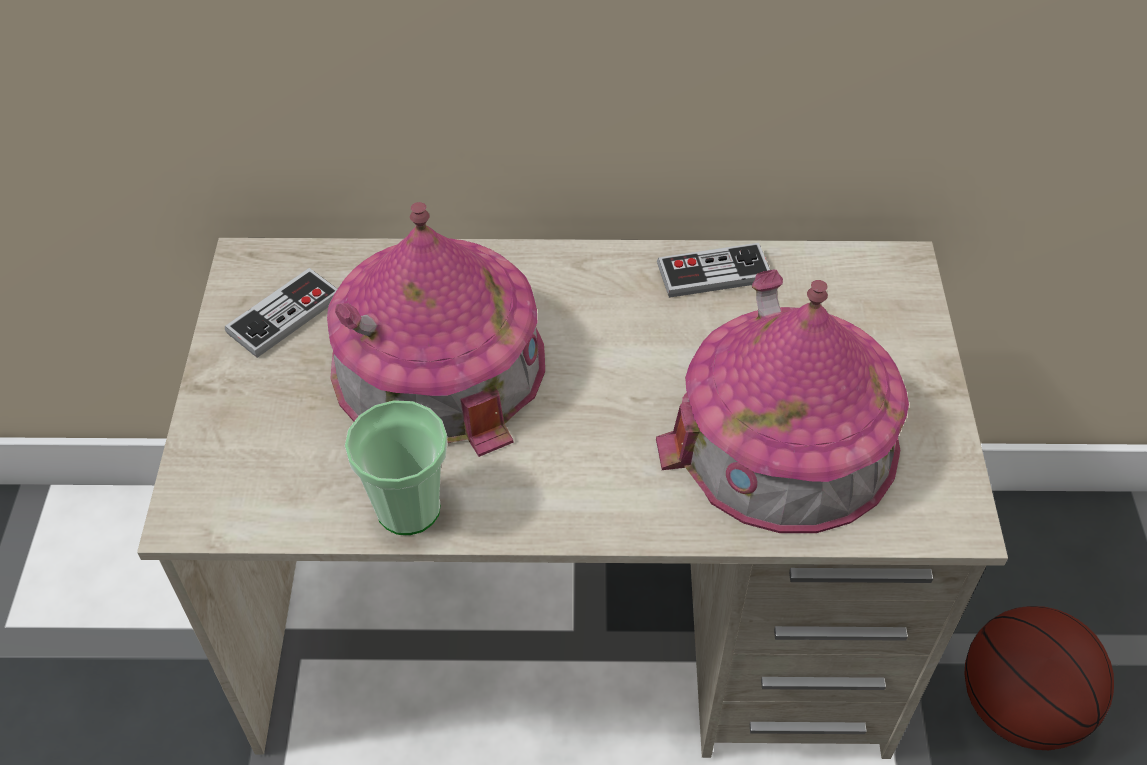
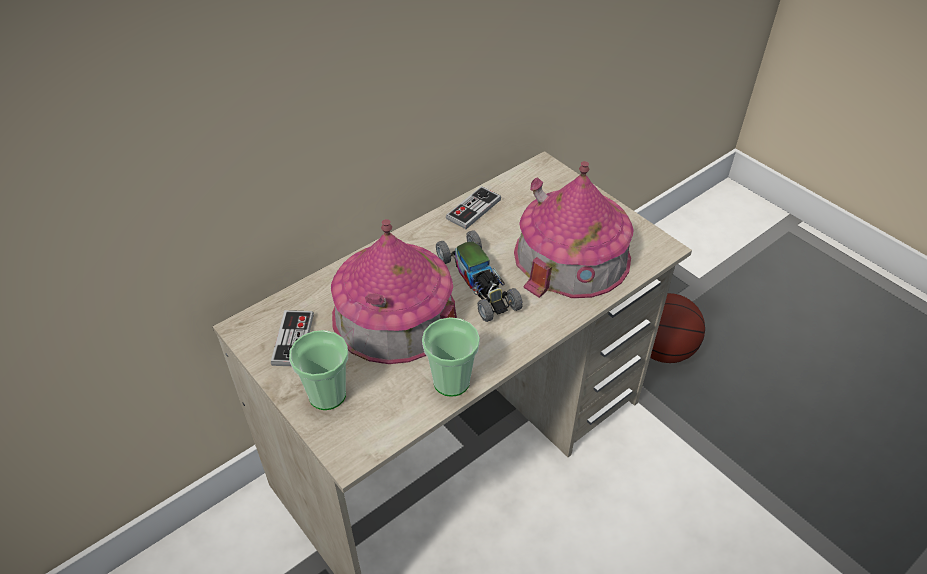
camera: 40 degrees left, 5 degrees down
none -> cup [289,330,348,410]
none -> toy car [436,230,523,322]

